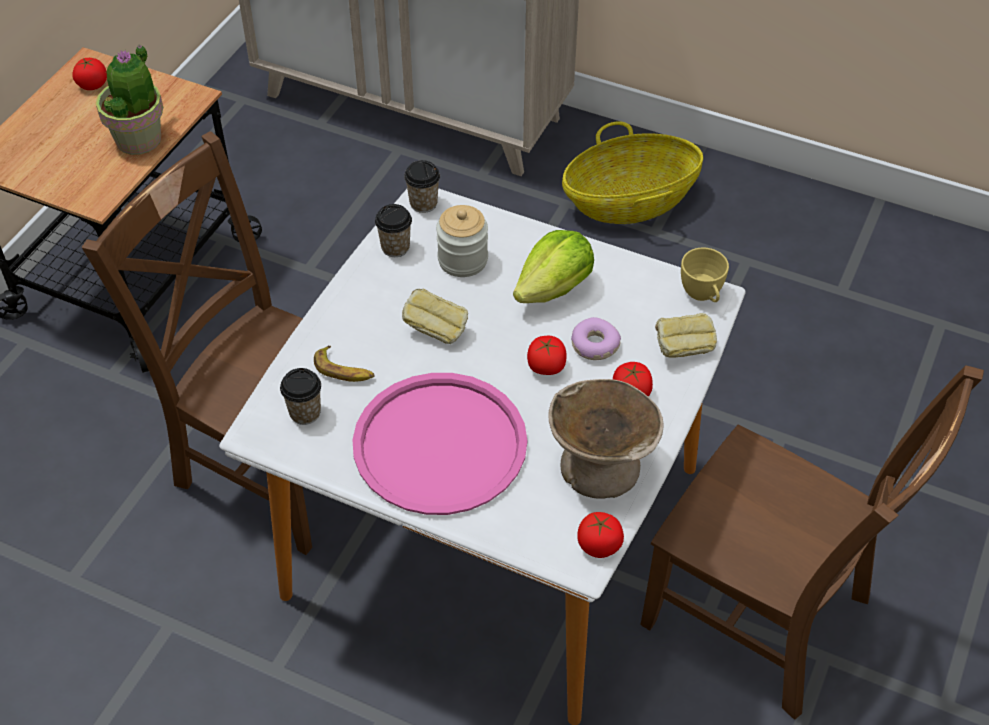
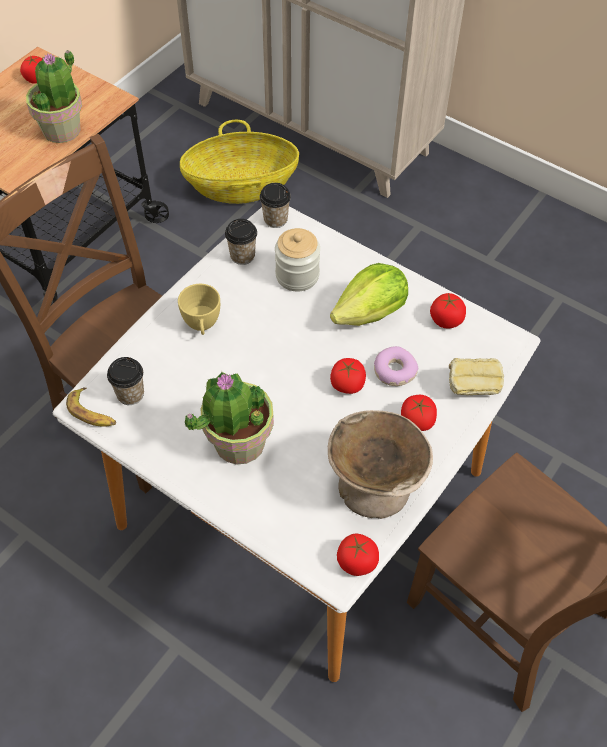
camera: 10 degrees right, 5 degrees up
banana [314,346,375,382] -> banana moved to [66,387,116,427]
pink tray [352,373,527,515] -> potted plant [184,371,274,465]
bread [402,289,468,344] -> none
basket [562,121,703,224] -> basket moved to [180,120,299,204]
yellow cup [681,248,729,302] -> yellow cup moved to [178,284,220,335]
none -> tomato [430,293,466,328]

